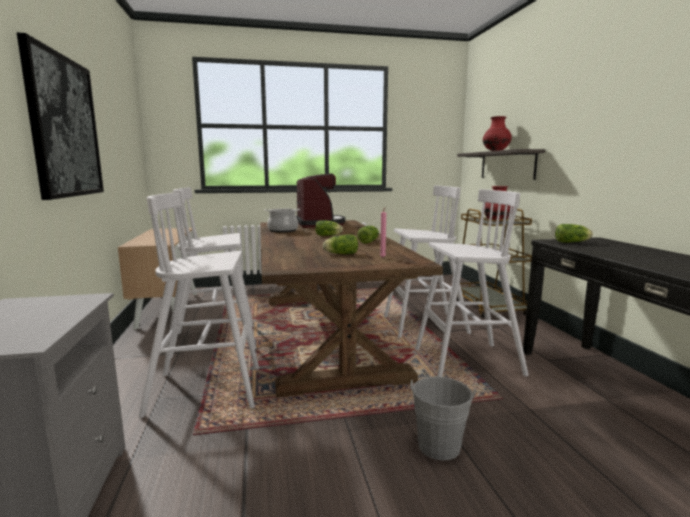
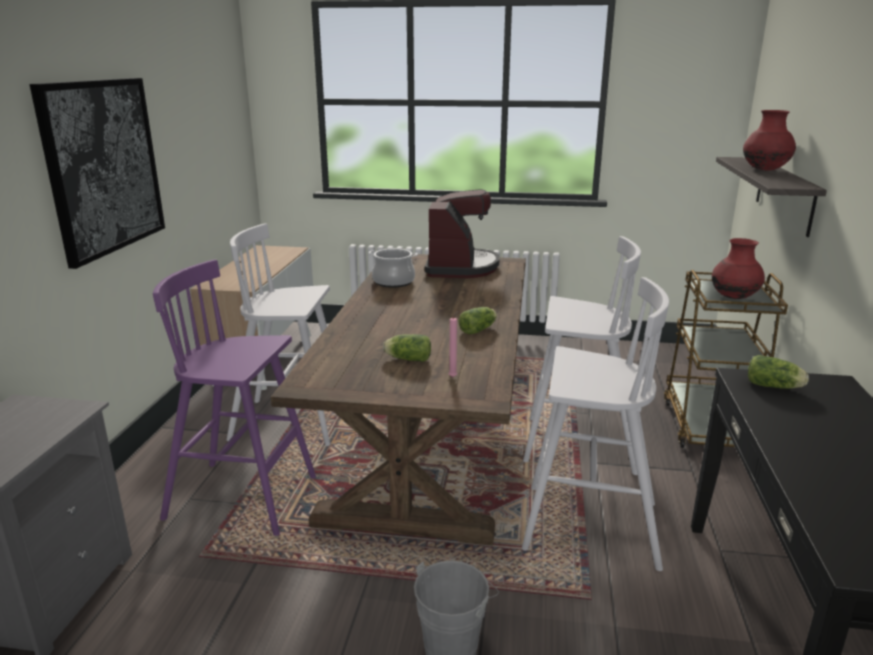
camera: 20 degrees right, 10 degrees up
white stool [139,192,259,418] -> purple stool [153,259,316,536]
lettuce [315,220,343,236] -> none

